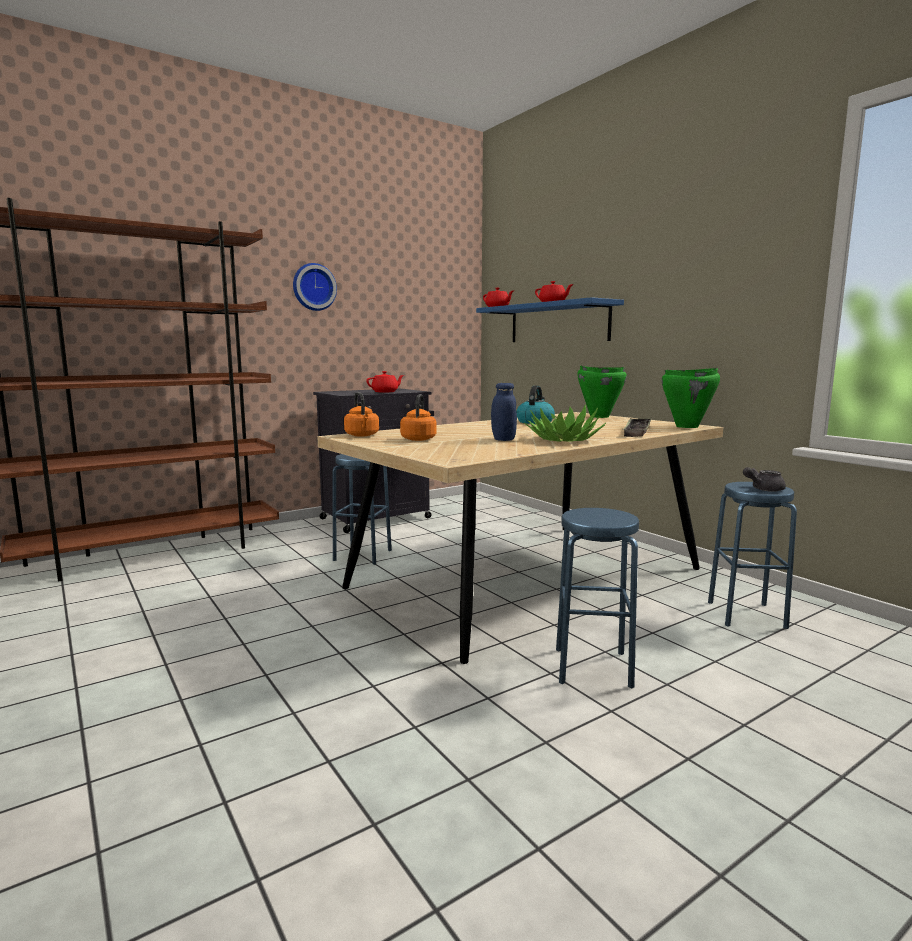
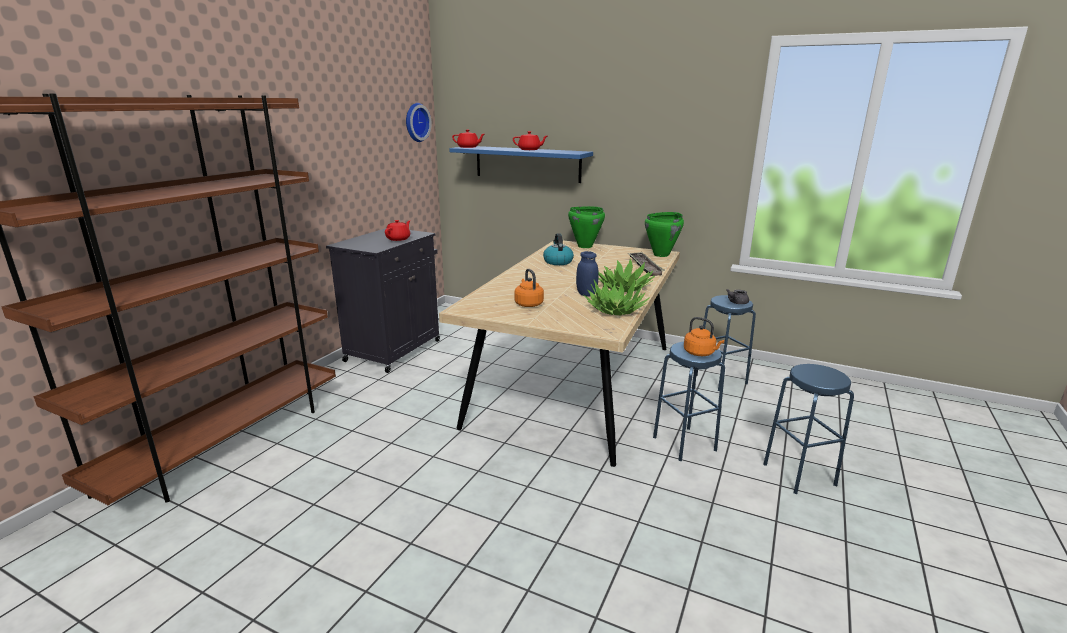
camera: 30 degrees left, 10 degrees up
wall clock [293,263,337,311] -> wall clock moved to [406,103,432,142]
blue stool [333,454,392,565] -> blue stool moved to [763,364,854,494]
orange kettle [344,392,379,436] -> orange kettle moved to [684,317,724,356]
none -> potted plant [583,280,650,316]

